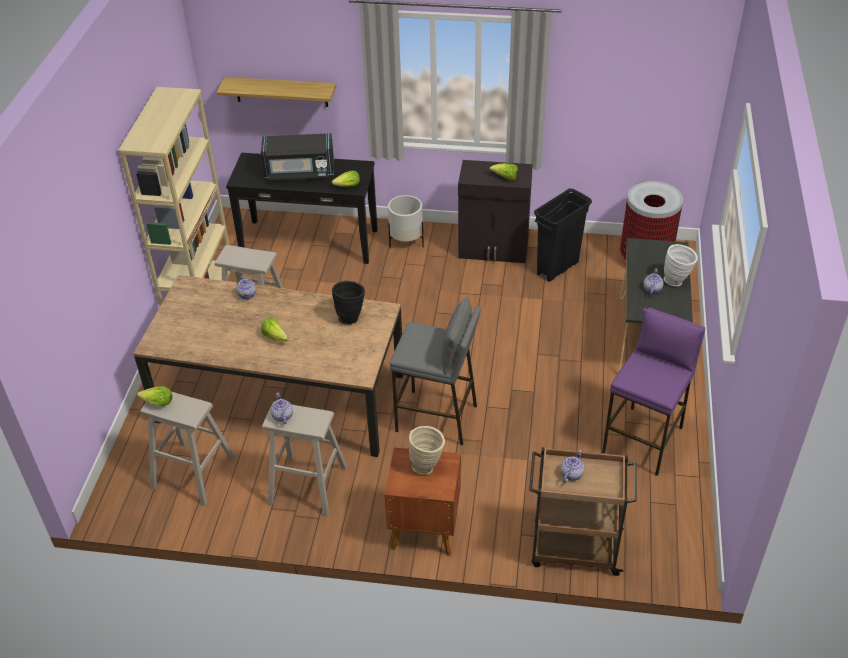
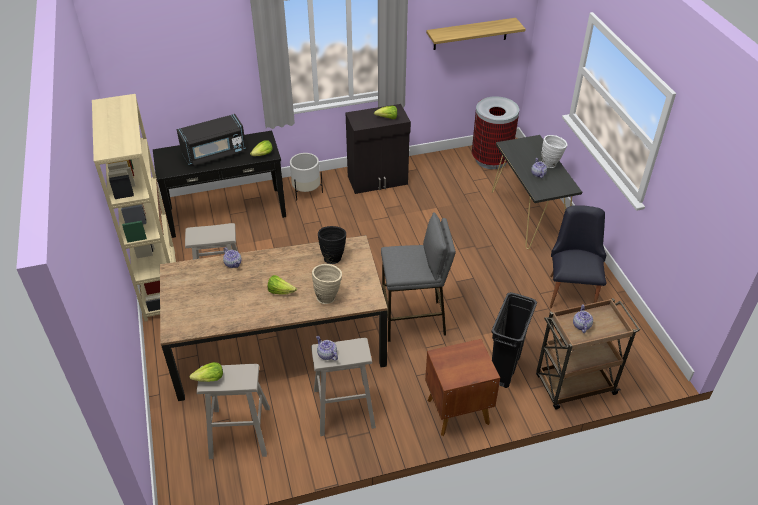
camera: 25 degrees left, 0 degrees up
shelf [216,77,336,107] -> shelf moved to [426,18,526,50]
beige vase [409,426,445,474] -> beige vase moved to [312,264,342,304]
black trash can [534,189,592,282] -> black trash can moved to [491,292,537,388]
purple stool [602,308,705,476] -> black chair [550,206,606,308]

